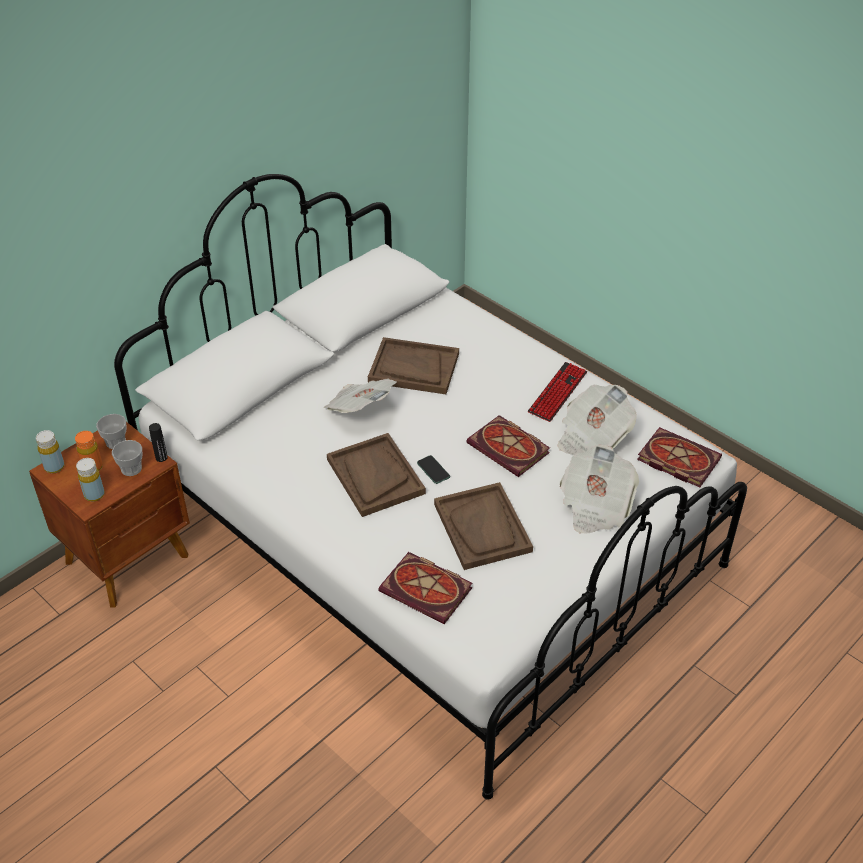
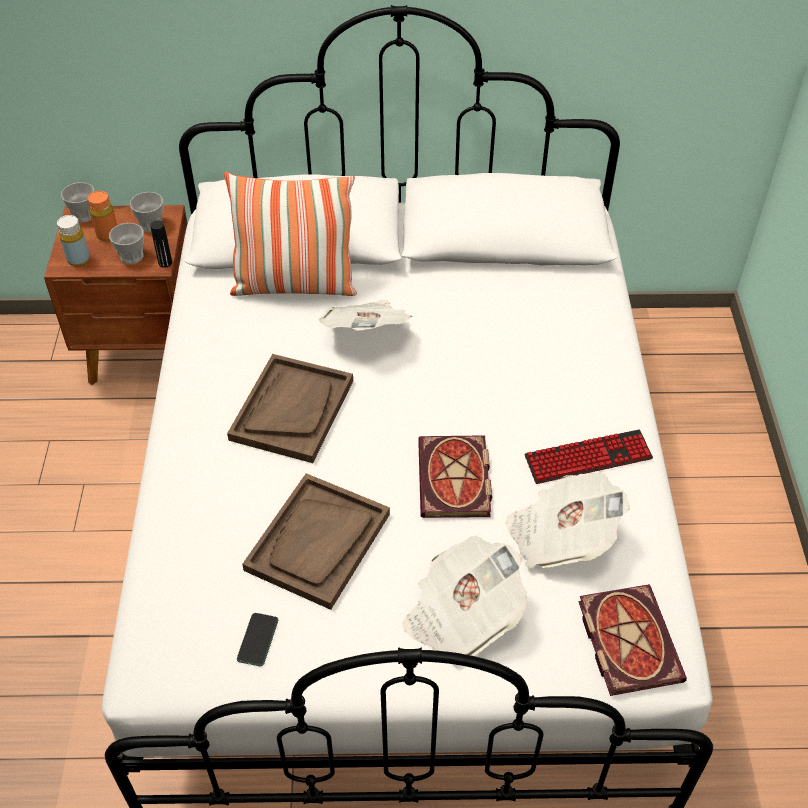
camera: 45 degrees right, 5 degrees up
yellow bottle [36,430,64,473] -> cup [61,182,95,223]
brown tray [368,337,459,394] -> none
book [378,552,472,624] -> none
phone [417,455,450,484] -> phone moved to [237,613,278,666]
none -> pillow [224,172,357,296]

